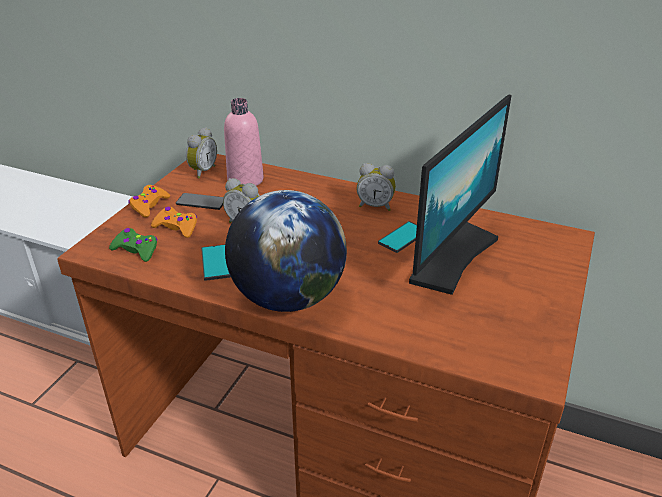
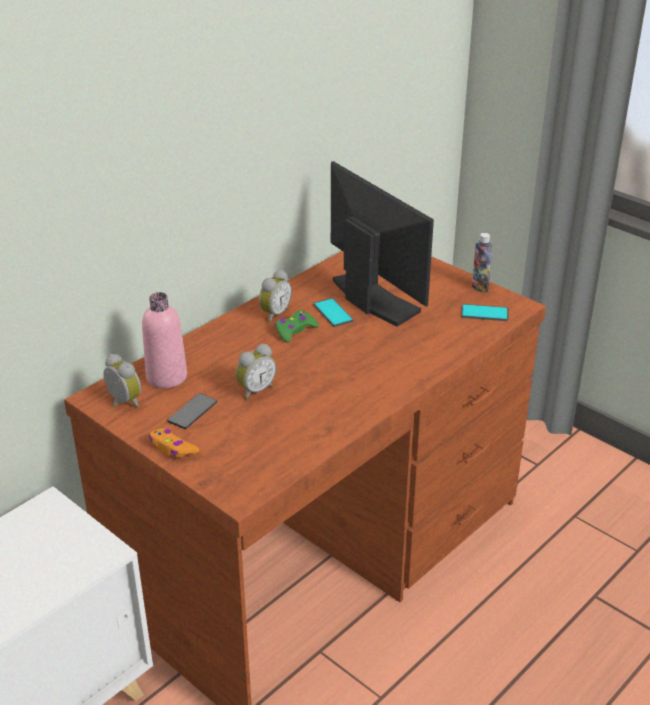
camera: 70 degrees left, 0 degrees up
green game controller [109,228,157,262] -> green game controller moved to [275,310,319,342]
orange game controller [151,206,197,238] -> none
phone [201,245,231,281] -> phone moved to [461,304,509,321]
globe [225,190,347,312] -> none
none -> bottle [472,233,492,293]

